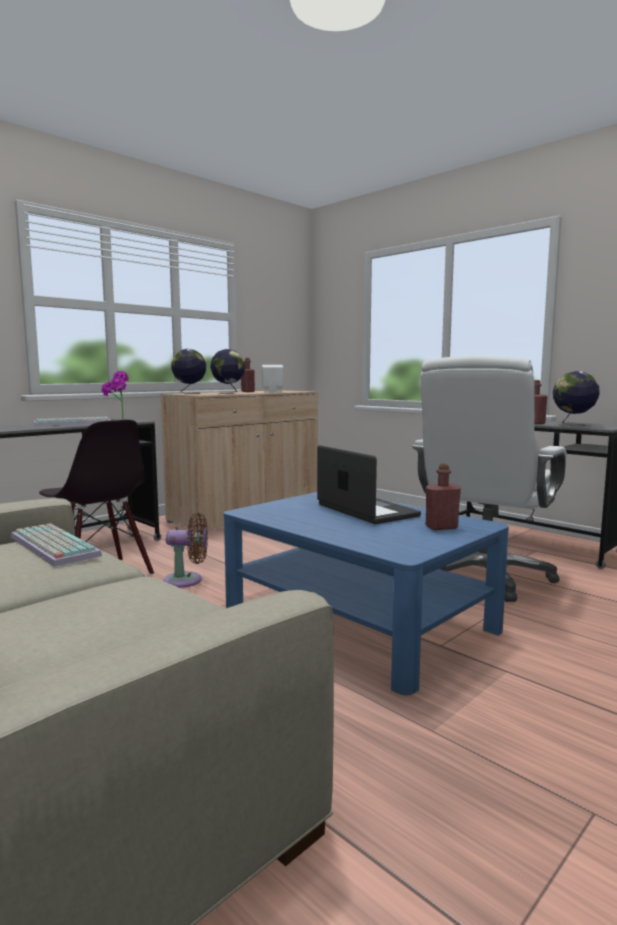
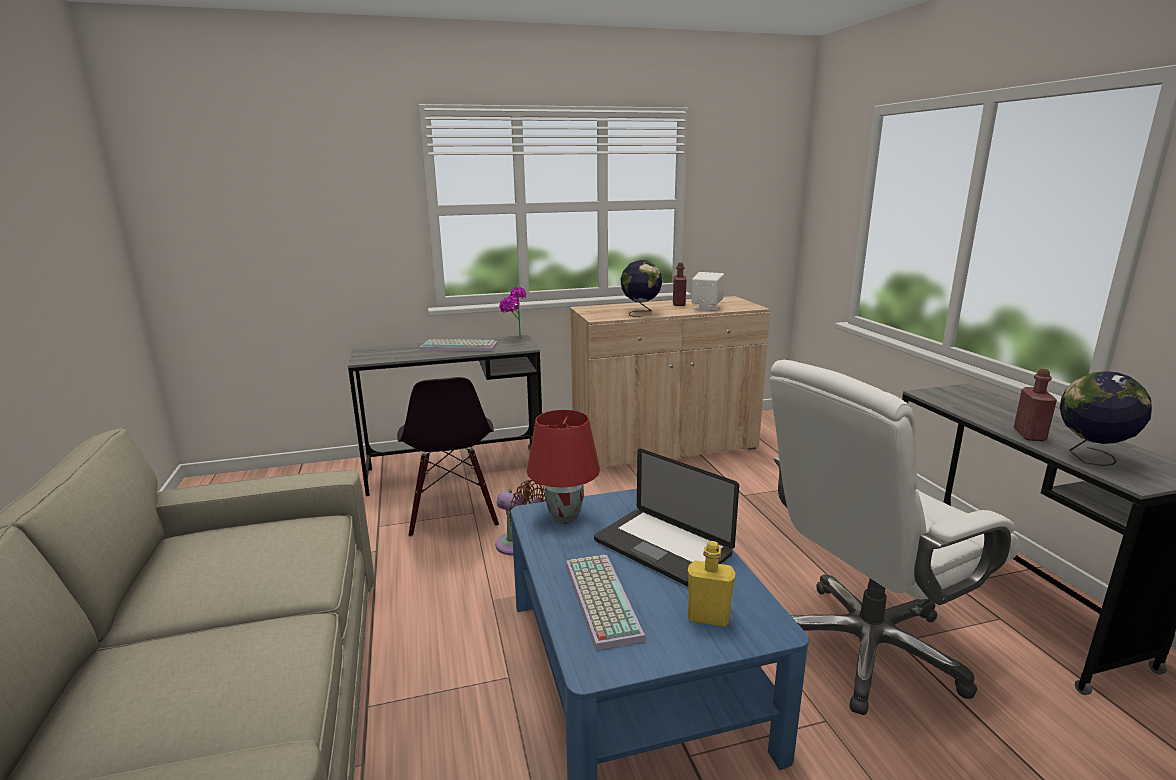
camera: 30 degrees right, 10 degrees up
keyboard [11,523,102,567] -> keyboard moved to [566,555,646,650]
globe [171,349,206,394] -> none
laptop [317,445,421,524] -> laptop turned 135 degrees clockwise [594,449,739,586]
red bottle [426,464,461,530] -> yellow bottle [688,541,735,627]
none -> red table lamp [527,410,600,524]

